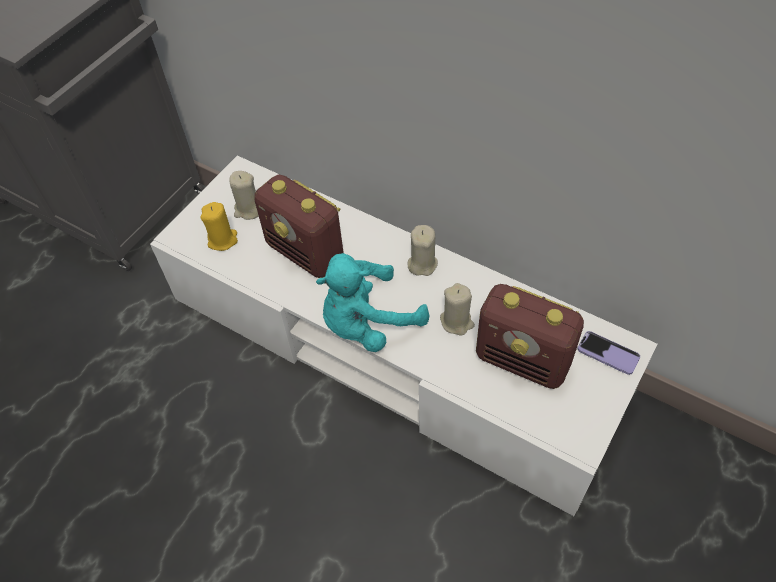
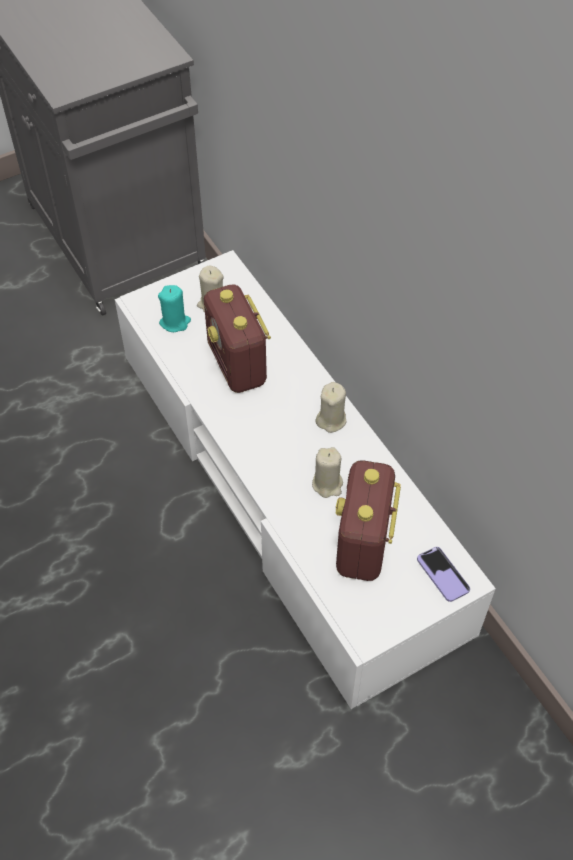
camera: 25 degrees right, 0 degrees up
yellow candle [201,202,238,251] -> turquoise candle [158,285,191,332]
turquoise plush toy [316,253,429,352] -> none
radio [476,284,584,389] -> radio turned 45 degrees clockwise [336,460,401,581]

